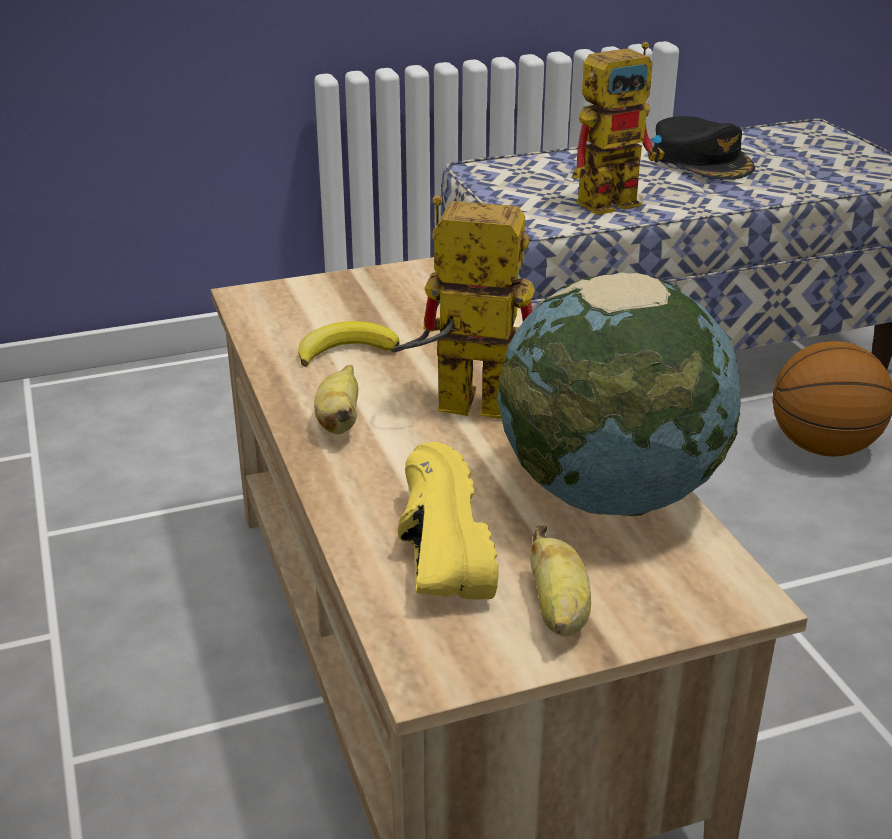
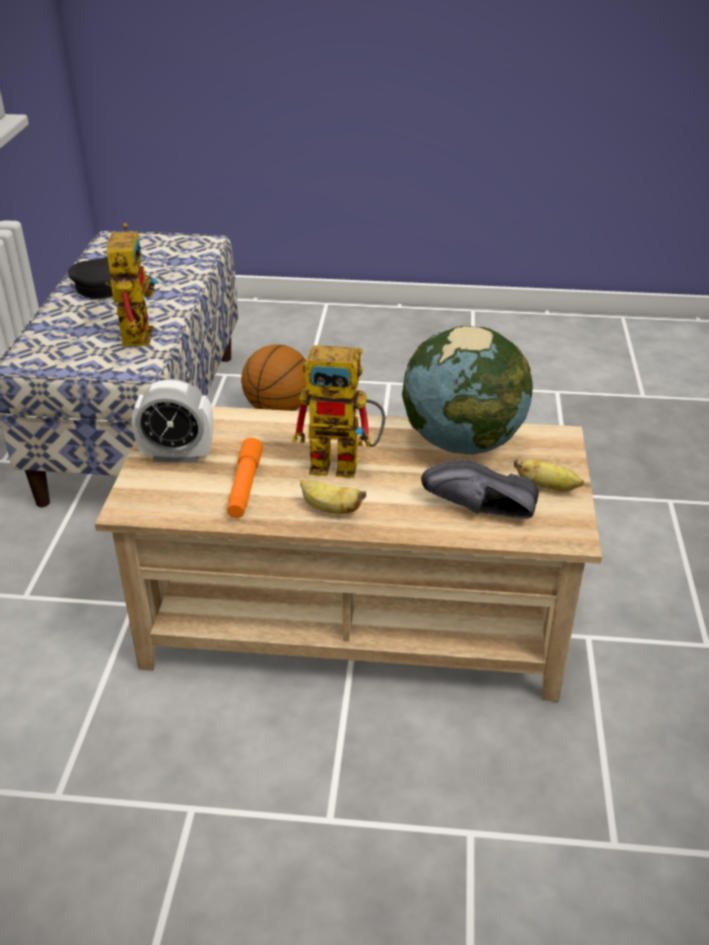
camera: 65 degrees left, 5 degrees up
banana [298,321,399,367] -> orange flashlight [227,438,263,518]
toy robot [391,195,535,419] -> toy robot turned 120 degrees counterclockwise [292,345,385,478]
yellow shoe [398,442,498,599] -> black shoe [421,459,539,519]
none -> alarm clock [132,379,213,463]

